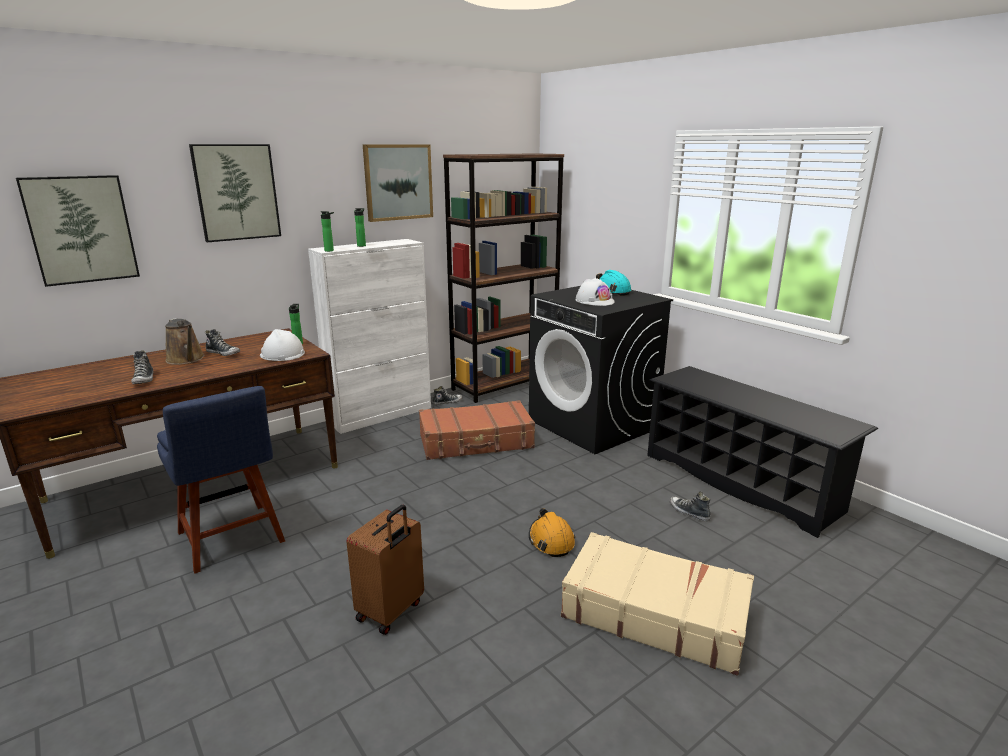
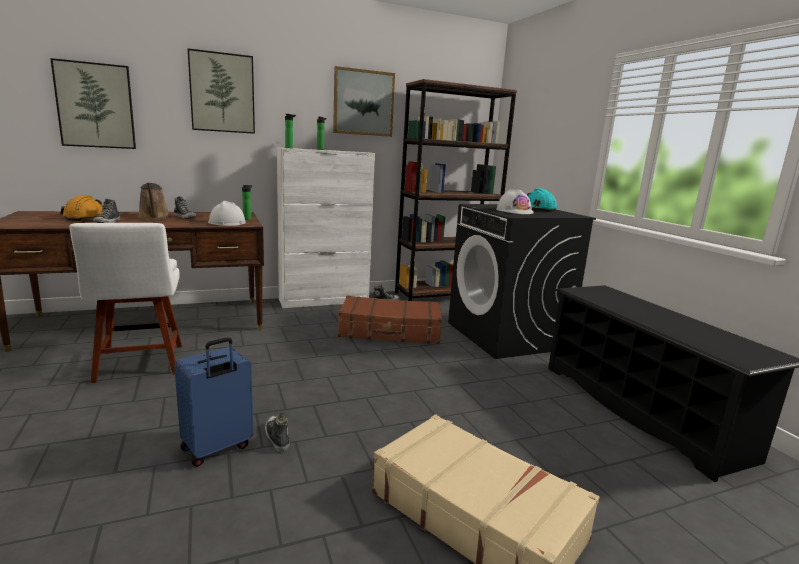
camera: 15 degrees right, 5 degrees down
blue chair [157,386,285,574] -> white chair [69,223,182,383]
brown suitcase [346,505,424,635] -> blue suitcase [174,337,254,467]
orange hard hat [529,508,575,557] -> orange hard hat moved to [60,195,103,221]
shoe [670,491,710,522] -> shoe moved to [265,413,290,452]

